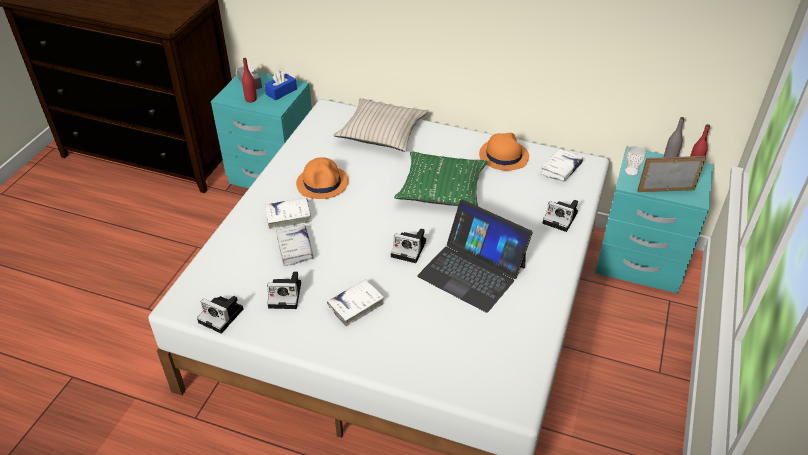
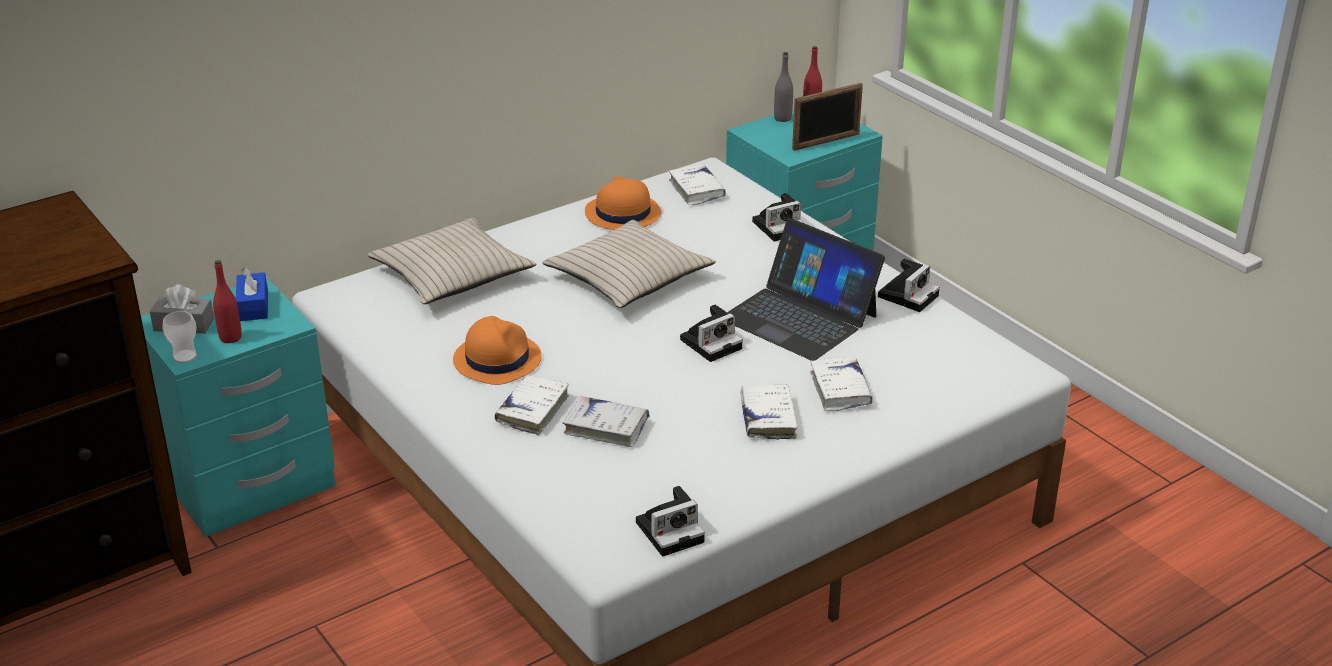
camera: 55 degrees left, 10 degrees down
camera [267,271,301,309] -> camera moved to [878,259,940,312]
green pillow [394,152,488,206] -> beige pillow [542,220,716,308]
laptop [417,200,533,313] -> laptop turned 60 degrees clockwise [727,218,885,361]
cup [625,146,646,176] -> cup moved to [162,311,197,363]
picture frame [637,156,706,192] -> picture frame turned 150 degrees counterclockwise [792,83,863,151]
none -> white book [810,356,873,411]

